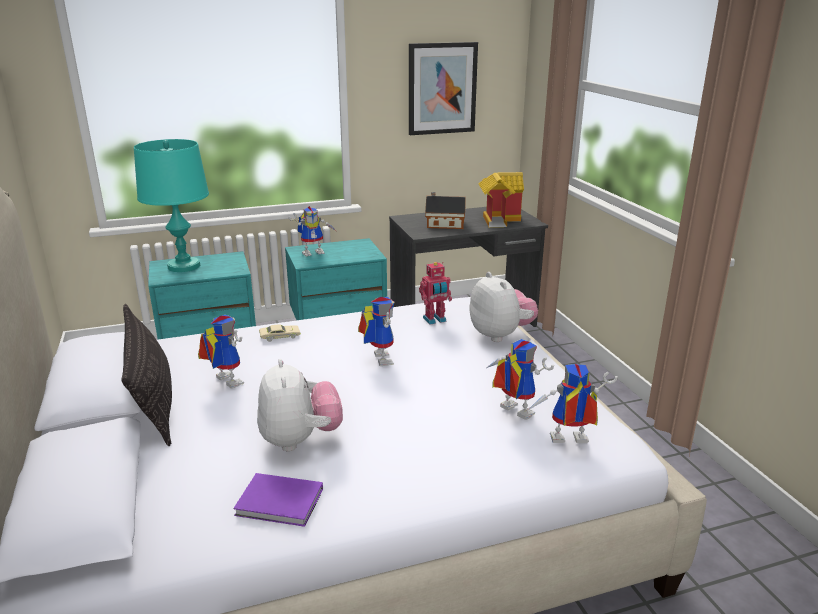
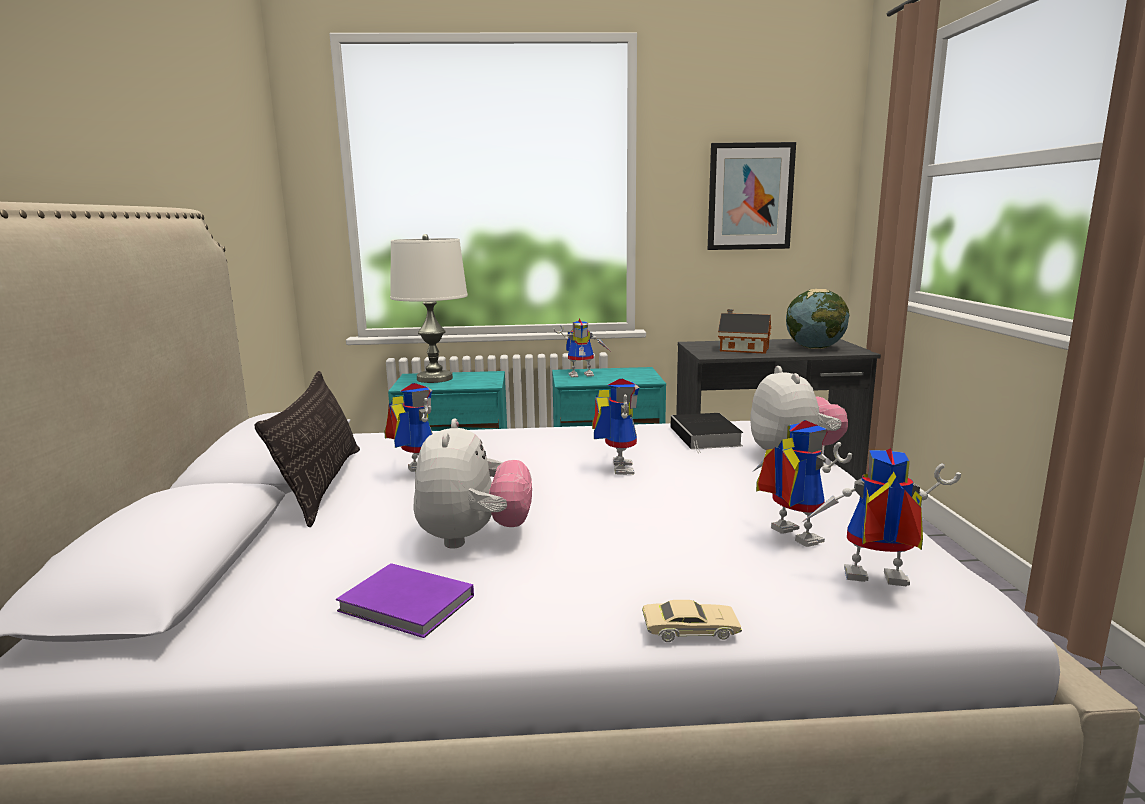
camera: 15 degrees right, 10 degrees down
turquoise table lamp [134,139,209,272] -> white table lamp [390,234,468,383]
beige toy car [259,324,301,342] -> beige toy car moved to [642,600,742,642]
toy robot [419,262,452,325] -> book [671,413,743,453]
toy house [478,172,524,227] -> globe [786,289,849,349]

